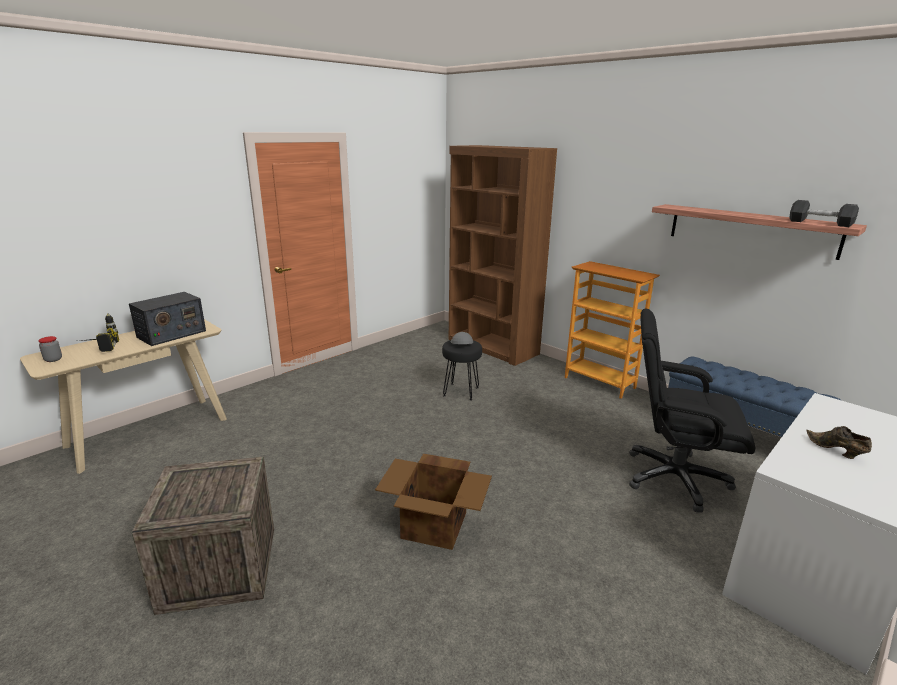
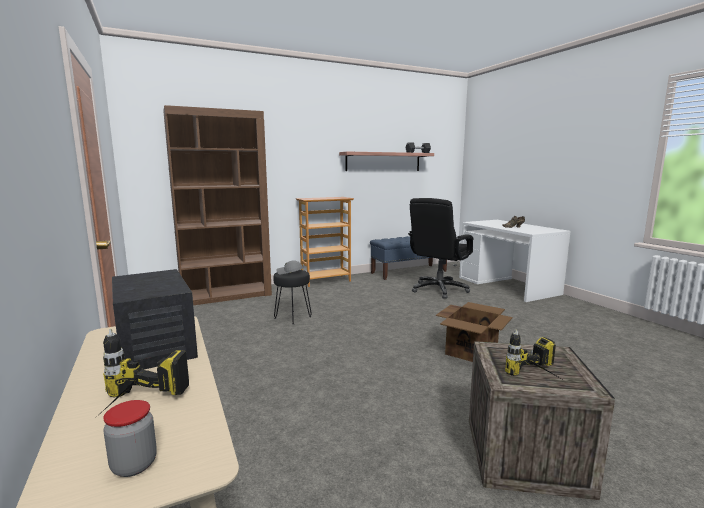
camera: 70 degrees left, 10 degrees down
none -> power drill [505,329,560,378]

